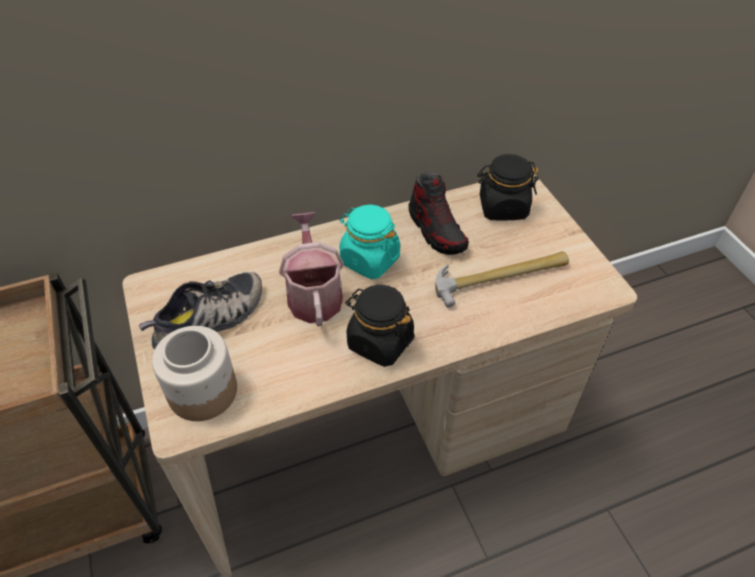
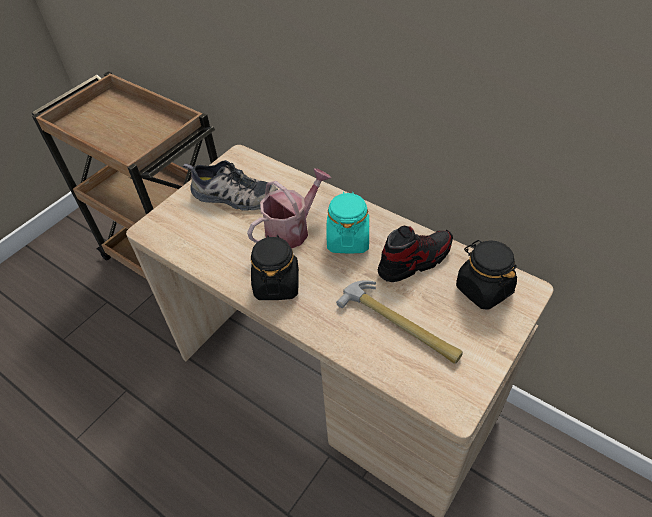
camera: 60 degrees right, 0 degrees up
jar [152,326,237,421] -> none
shoe [409,173,469,255] -> shoe turned 150 degrees counterclockwise [378,226,453,282]

